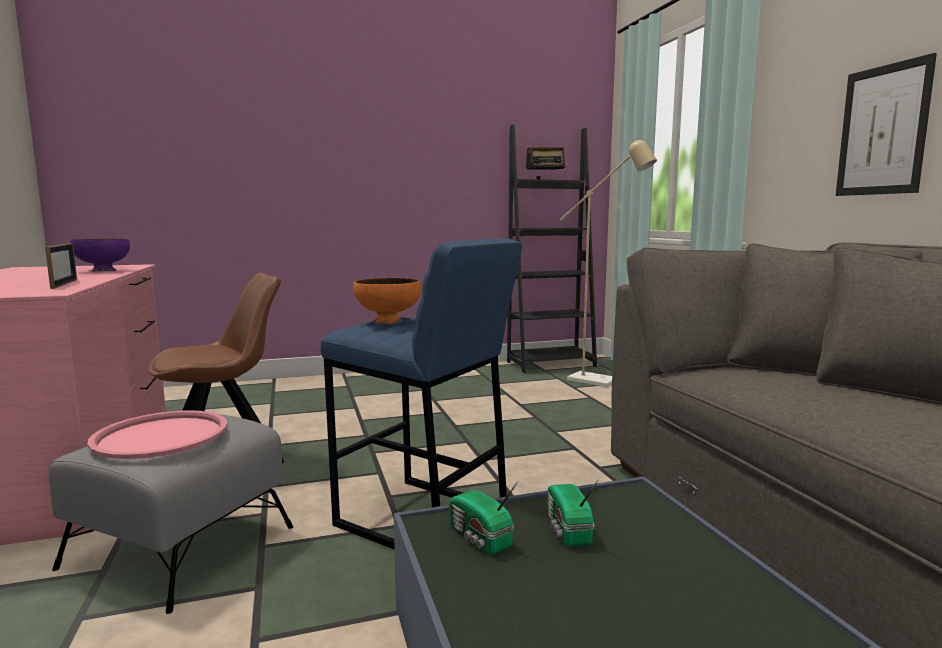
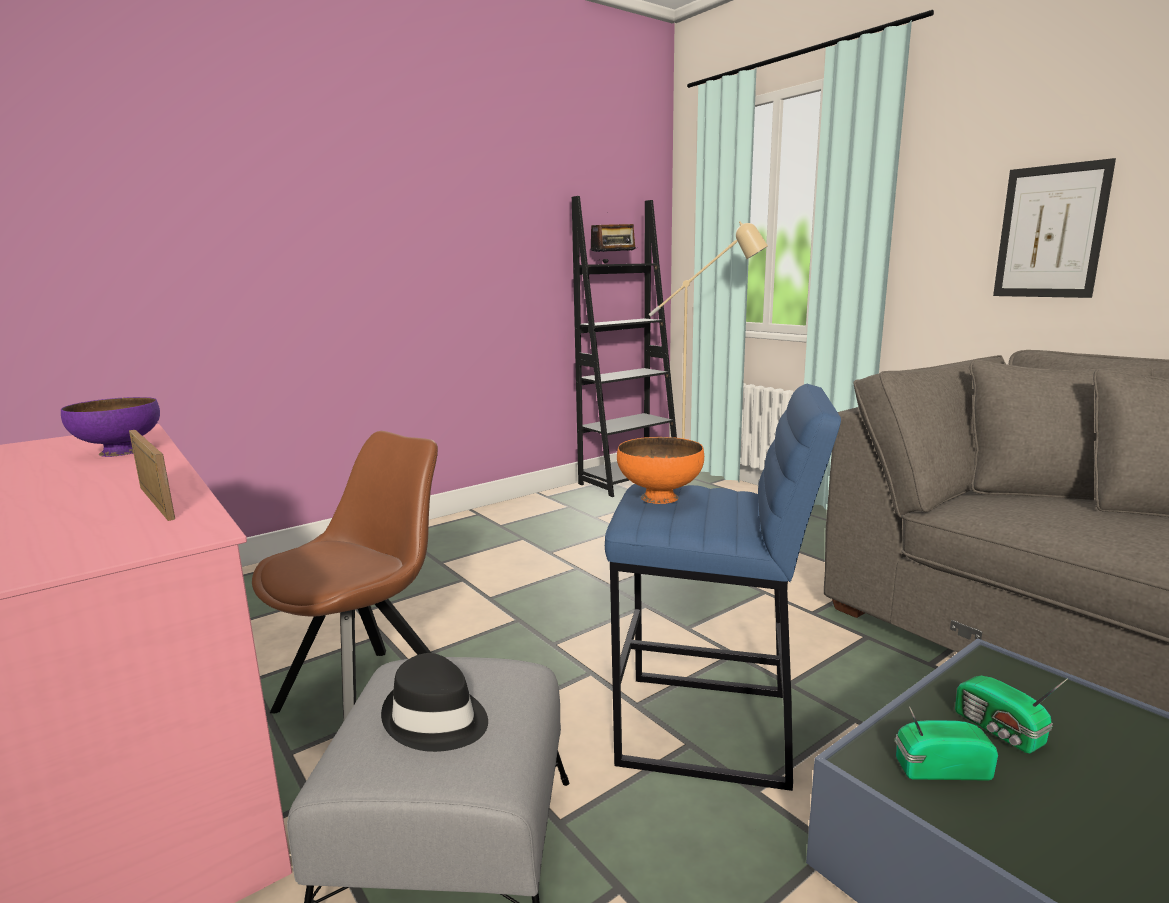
camera: 20 degrees left, 5 degrees up
pink tray [87,410,227,459] -> black hat [381,653,488,752]
radio [449,481,518,554] -> radio turned 150 degrees clockwise [895,706,998,781]

